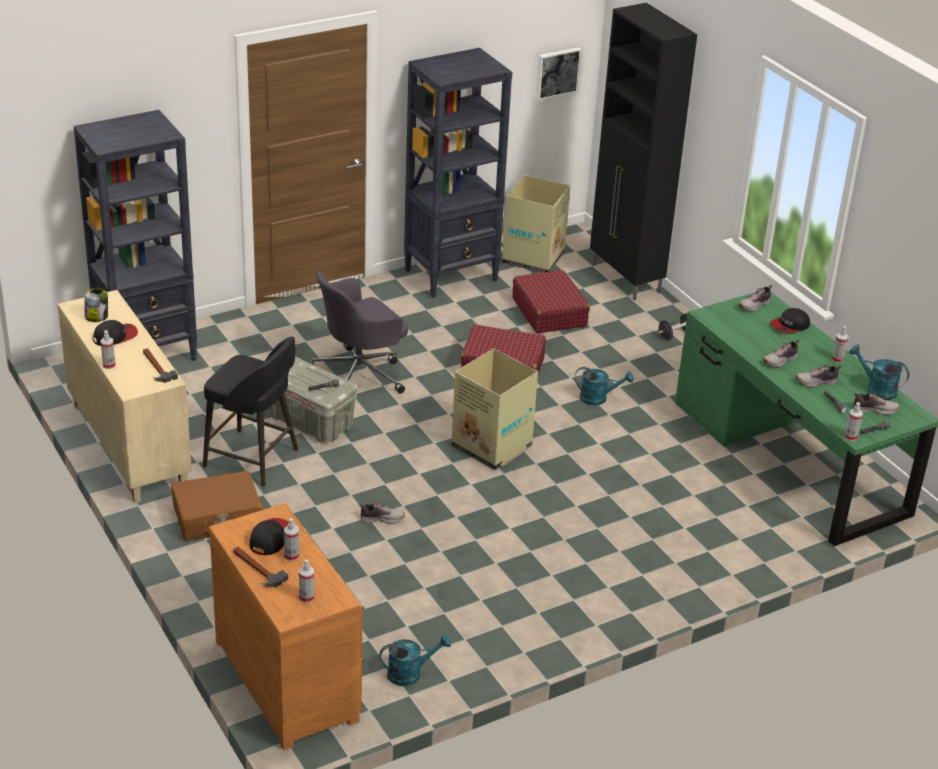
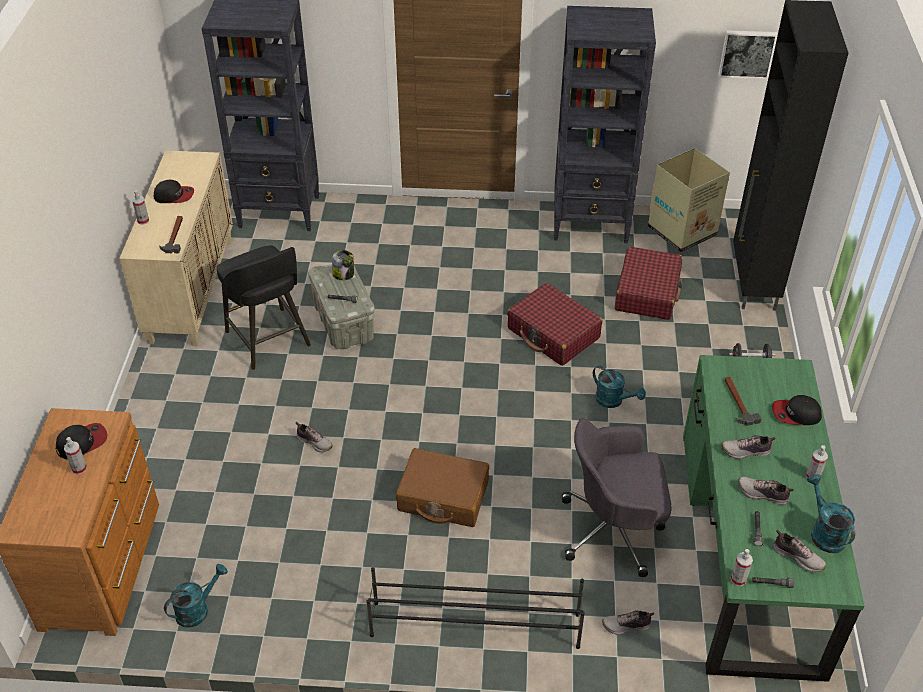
camera: 35 degrees right, 10 degrees up
jar [84,288,108,322] -> jar moved to [332,250,354,280]
brown suitcase [171,471,262,541] -> brown suitcase moved to [396,448,489,527]
hammer [233,547,288,588] -> hammer moved to [725,377,762,426]
spray bottle [299,559,315,603] -> none
grey office chair [308,271,408,394] -> grey office chair moved to [562,418,671,577]
turquoise watering can [379,634,451,686] -> turquoise watering can turned 60 degrees counterclockwise [164,564,228,628]
cardboard box [452,349,538,470] -> none
shoe [738,285,772,312] -> shoe moved to [602,611,654,635]
none -> black shoe rack [367,567,585,649]

